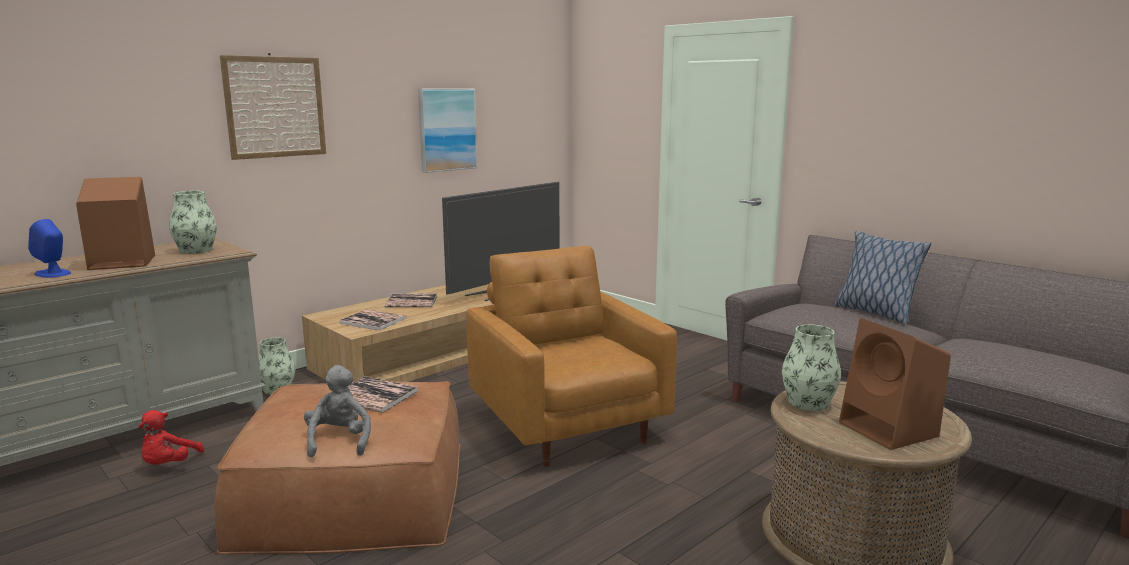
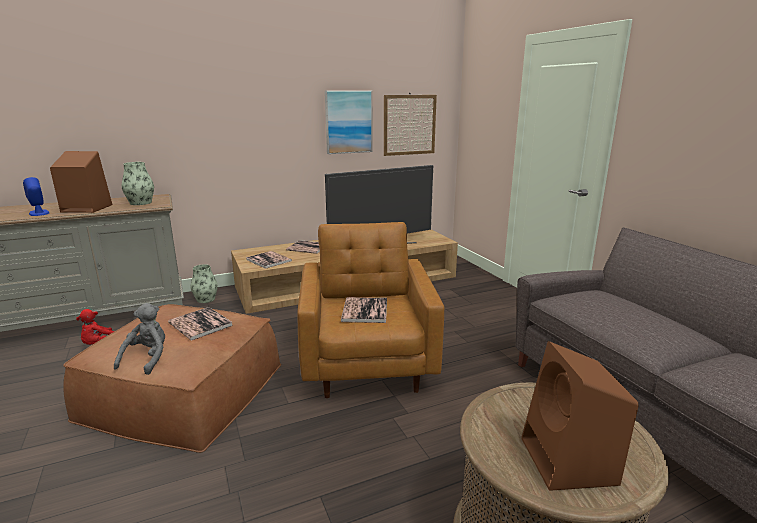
camera: 20 degrees right, 5 degrees up
picture [220,53,326,160] -> picture moved to [384,93,437,156]
vase [782,324,841,411] -> none
pillow [835,231,931,324] -> none
none -> book [341,297,387,323]

